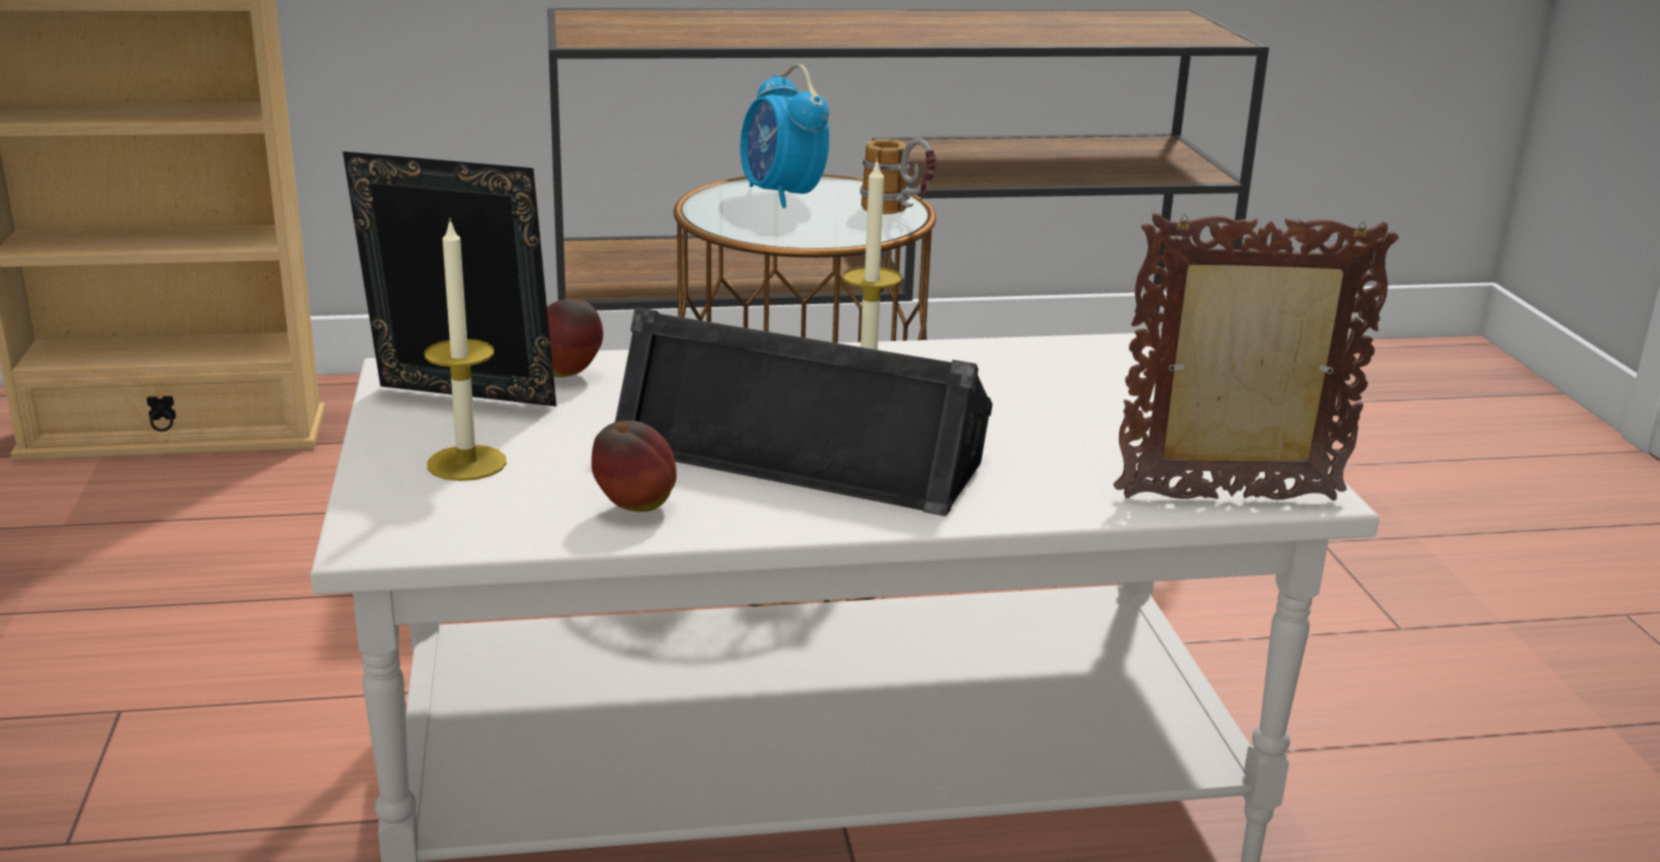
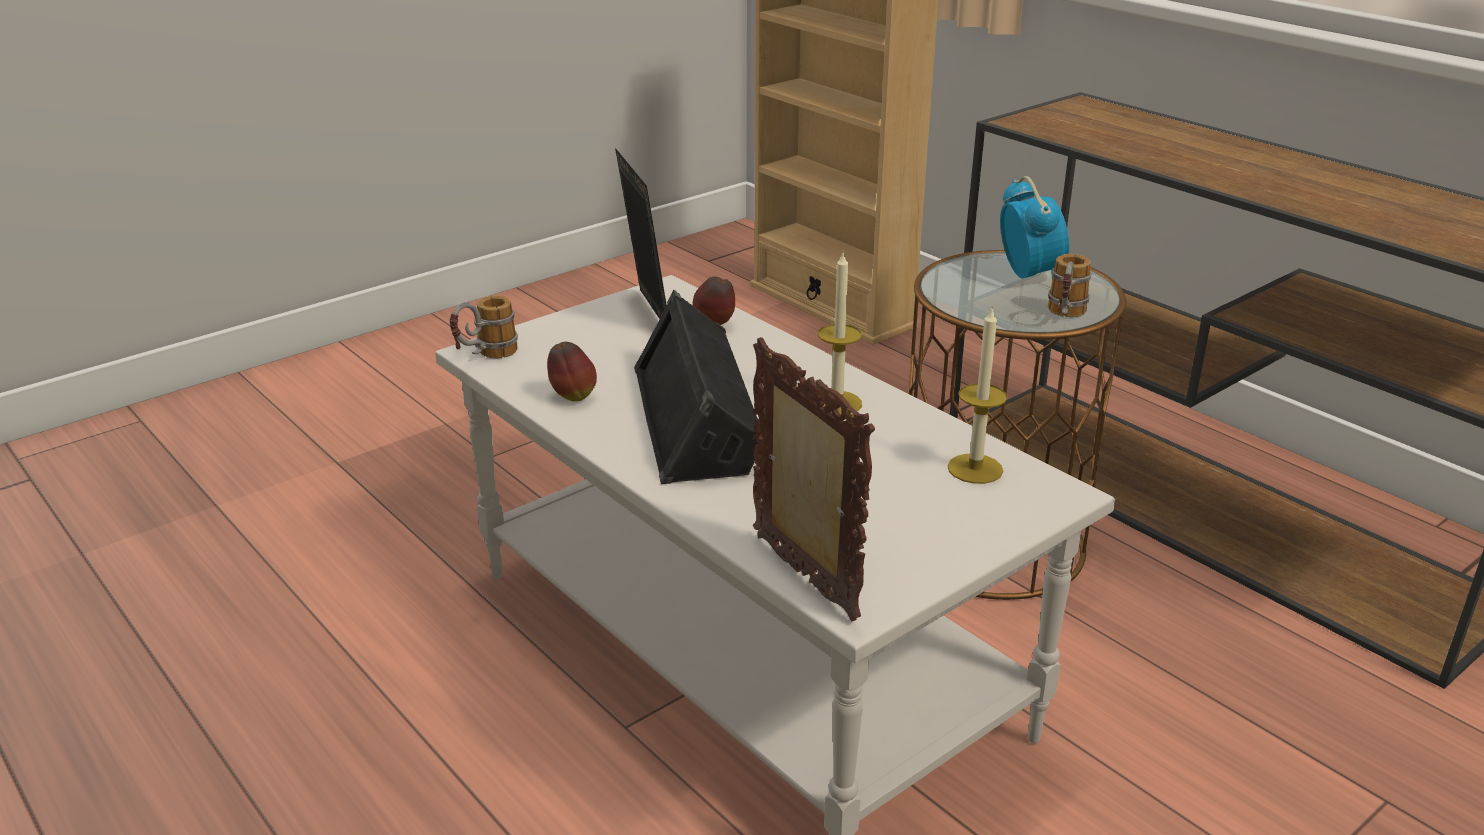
camera: 60 degrees right, 5 degrees up
candle [424,218,507,481] -> candle moved to [948,309,1007,484]
alarm clock [740,64,829,208] -> alarm clock turned 135 degrees clockwise [1000,176,1069,279]
none -> mug [449,296,518,358]

